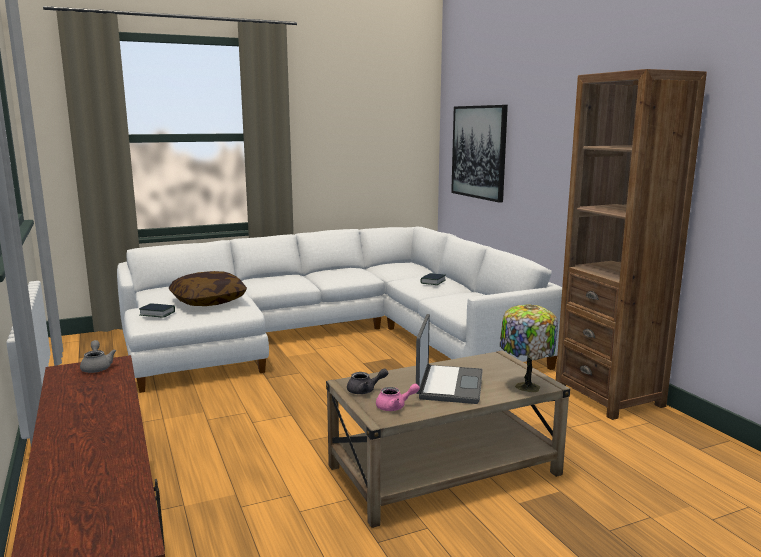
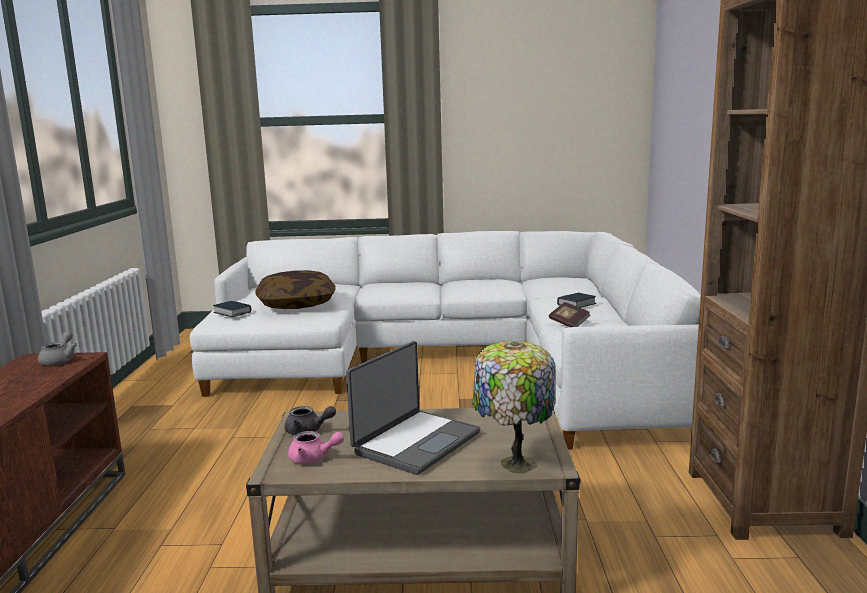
camera: 25 degrees right, 0 degrees up
picture [451,105,508,203] -> none
none -> book [549,302,591,327]

